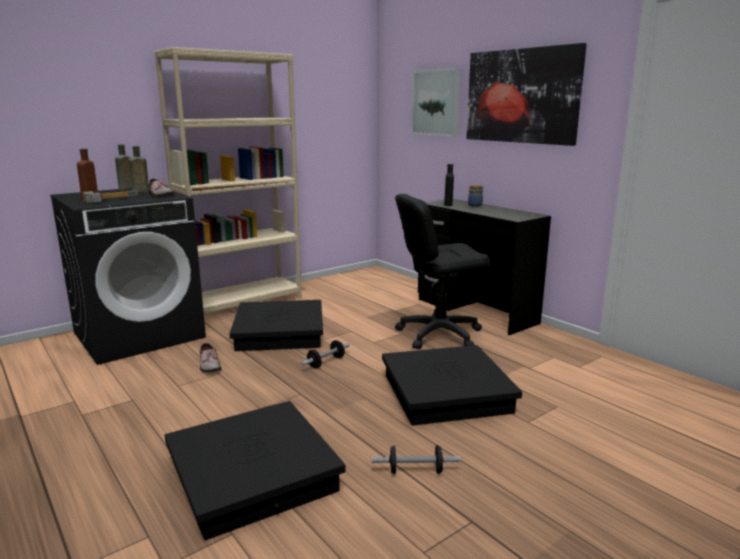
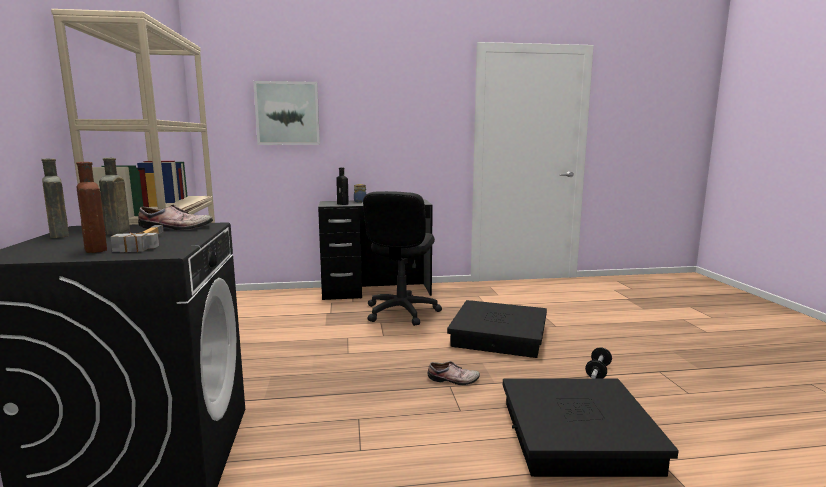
camera: 60 degrees left, 5 degrees down
shoe [200,343,222,372] -> shoe moved to [428,361,480,385]
black storage box [229,300,323,351] -> none
dumbbell [301,340,350,368] -> none
picture [466,43,587,146] -> none

